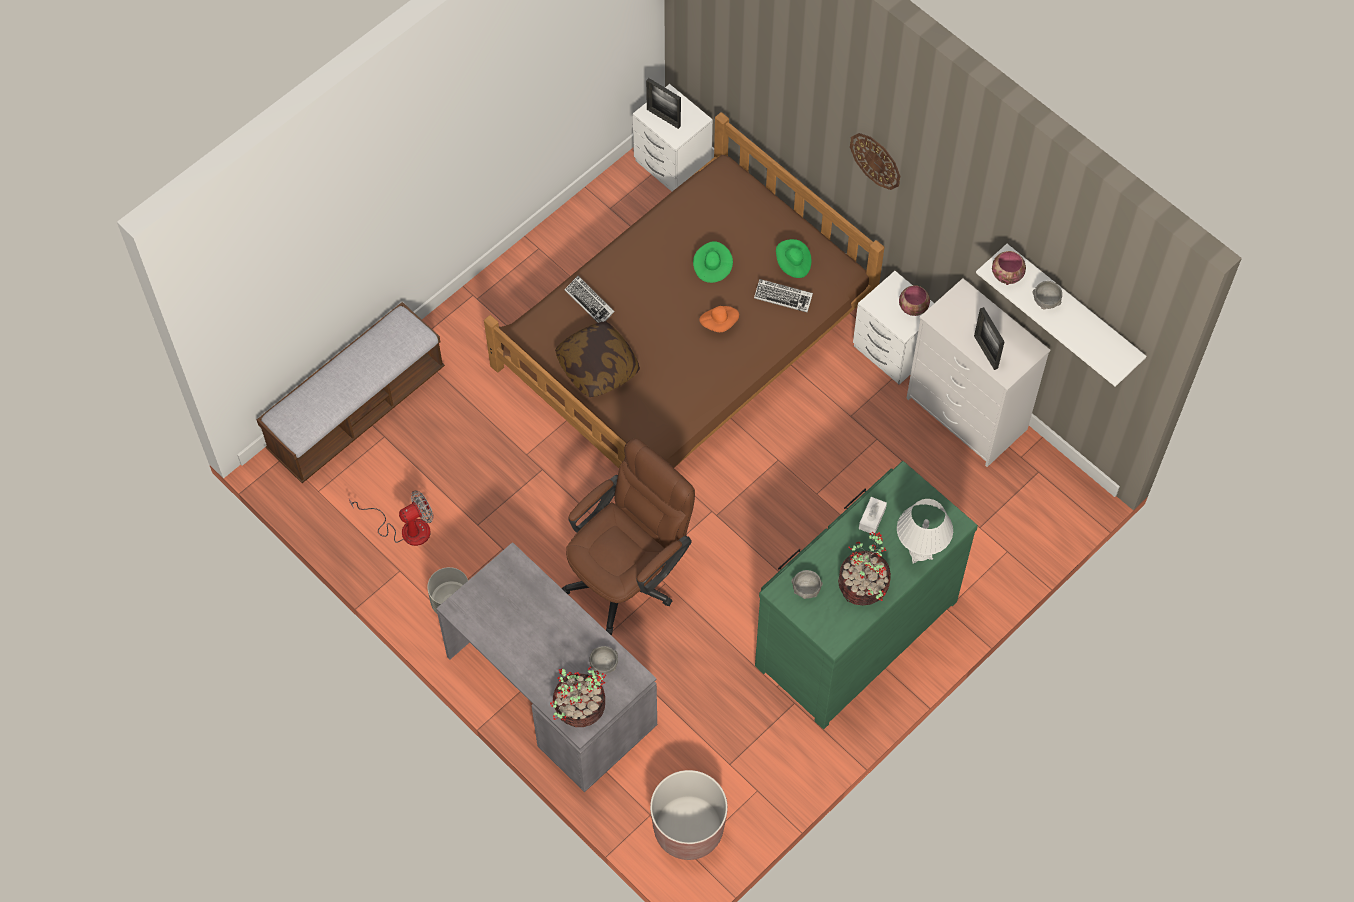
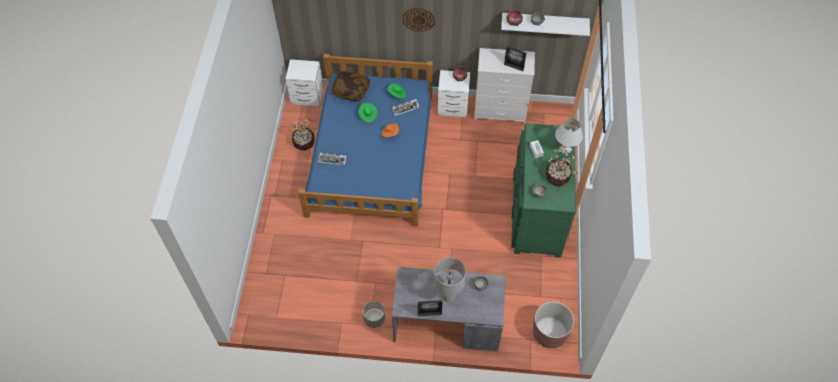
camera: 40 degrees left, 5 degrees down
bench [257,302,445,483] -> none
fan [349,491,433,546] -> none
brown bed [484,112,884,468] -> blue bed [298,54,433,227]
potted plant [550,667,606,727] -> potted plant moved to [292,117,315,150]
pillow [555,321,640,397] -> pillow moved to [332,71,370,101]
brown office chair [562,438,695,635] -> none
picture frame [646,78,681,129] -> picture frame moved to [418,300,442,316]
none -> grey table lamp [434,257,466,302]

